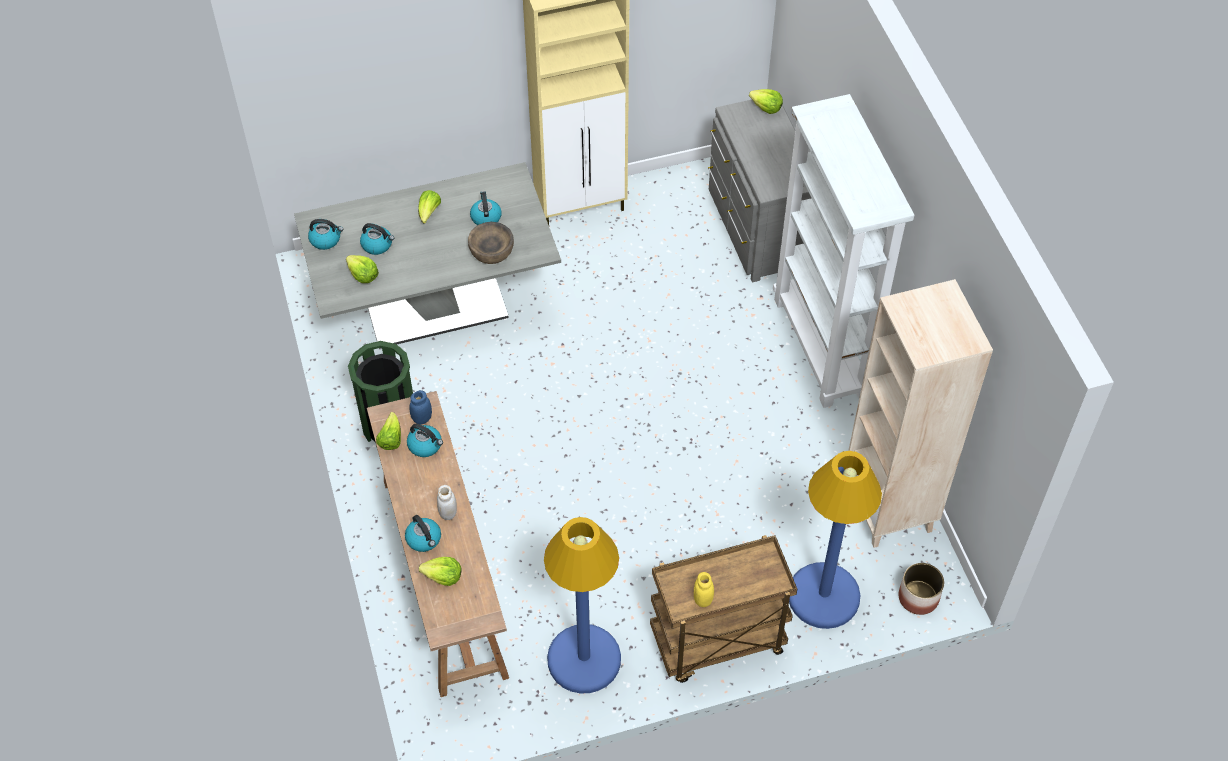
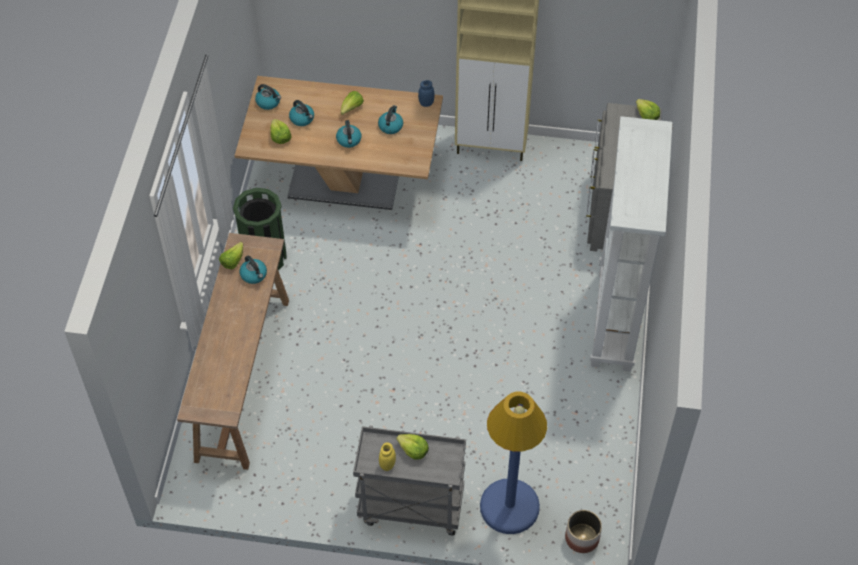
camera: 25 degrees right, 0 degrees up
grey dining table [294,162,561,349] -> brown dining table [234,76,443,210]
kettle [405,515,441,552] -> kettle moved to [336,120,361,148]
blue jar [409,390,432,425] -> blue jar moved to [418,80,434,107]
lettuce [419,557,462,586] -> lettuce moved to [396,434,429,460]
white jar [437,485,457,520] -> none
brown bowl [468,222,514,264] -> none
blue floor lamp [544,517,621,693] -> none
brown cart [650,535,797,683] -> grey cart [353,425,466,536]
beige bookcase [848,279,993,548] -> none

